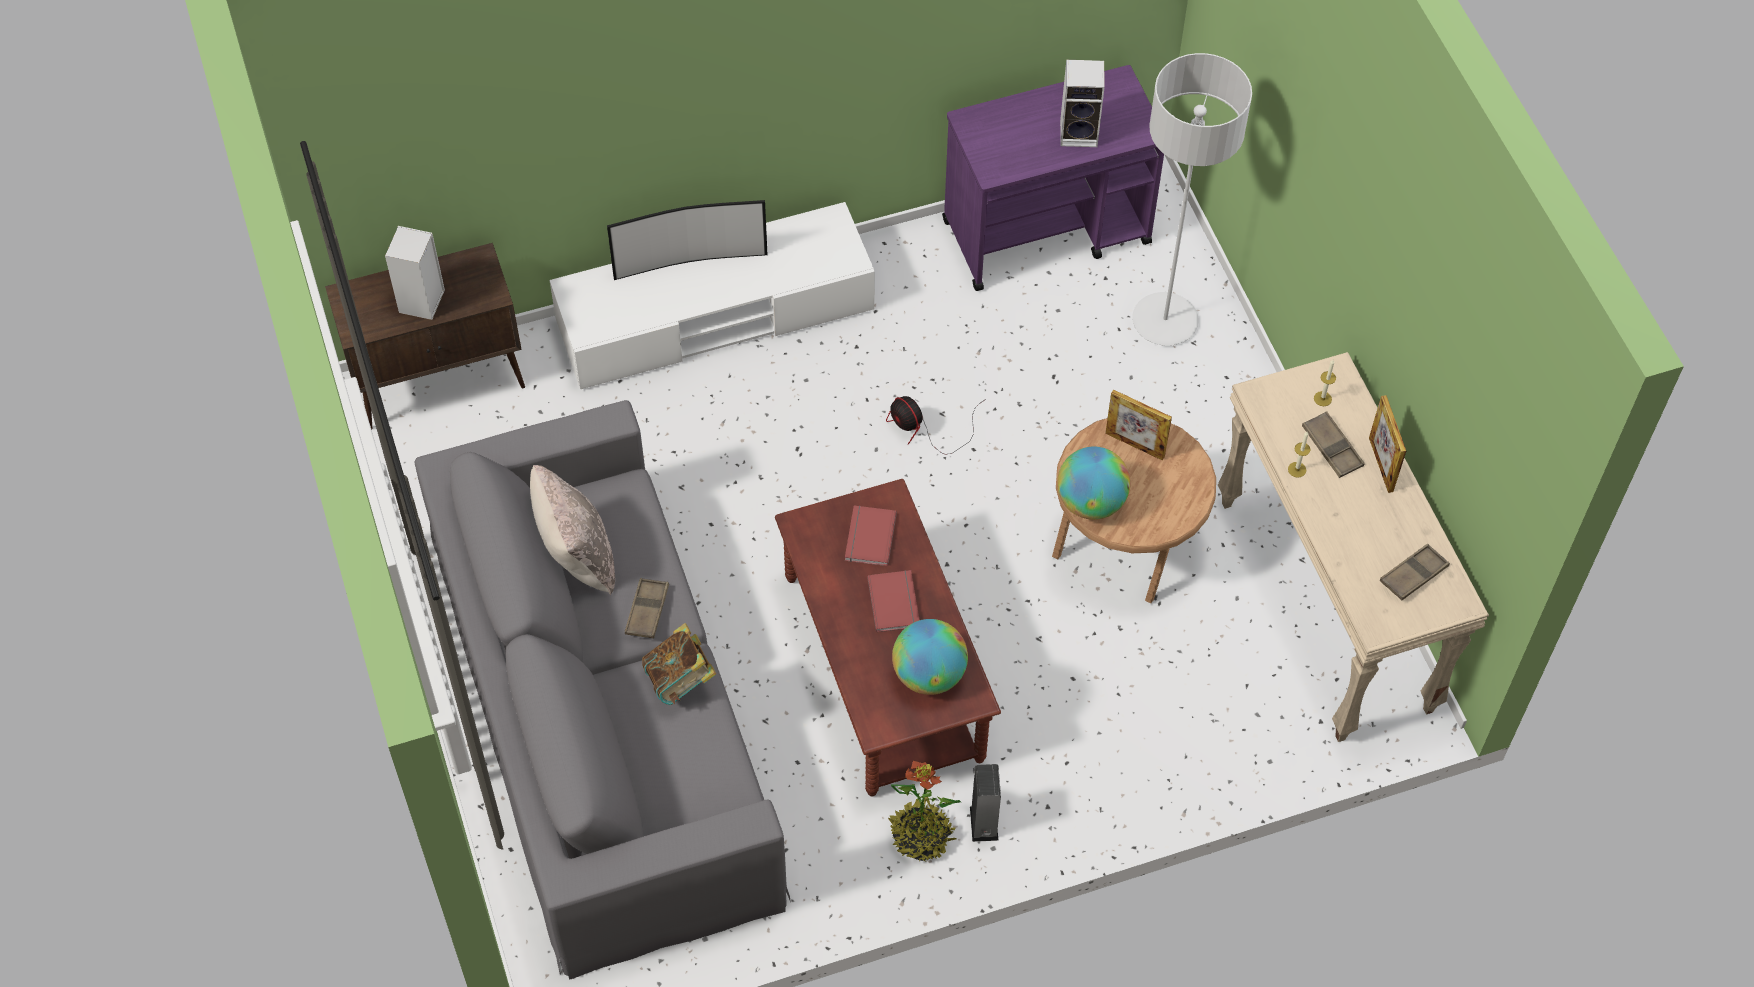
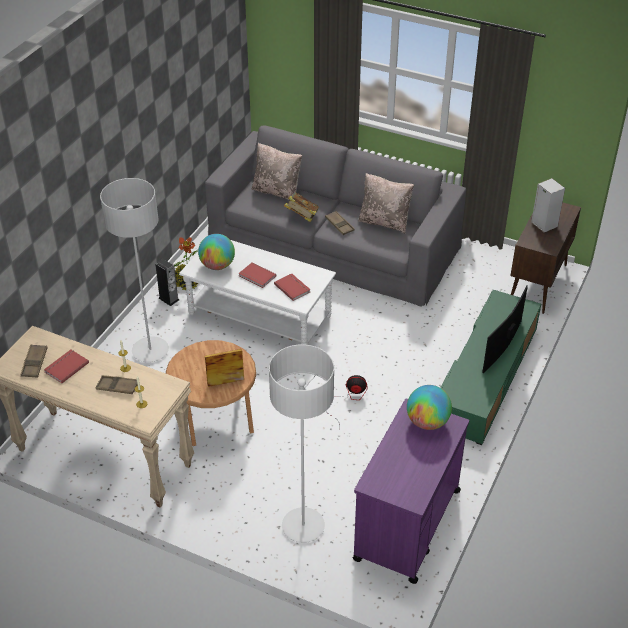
camera: 135 degrees right, 15 degrees down
white tv stand [549,202,875,389] -> green tv stand [440,290,541,445]
brown coffee table [775,479,1001,796] -> white coffee table [179,240,336,345]
globe [1057,447,1130,520] -> globe moved to [407,385,452,430]
speaker [1060,60,1105,147] -> none
picture frame [1369,395,1406,493] -> none
none -> red book [44,350,89,383]
none -> grey floor lamp [100,178,169,362]
none -> beige pillow [251,143,302,201]

